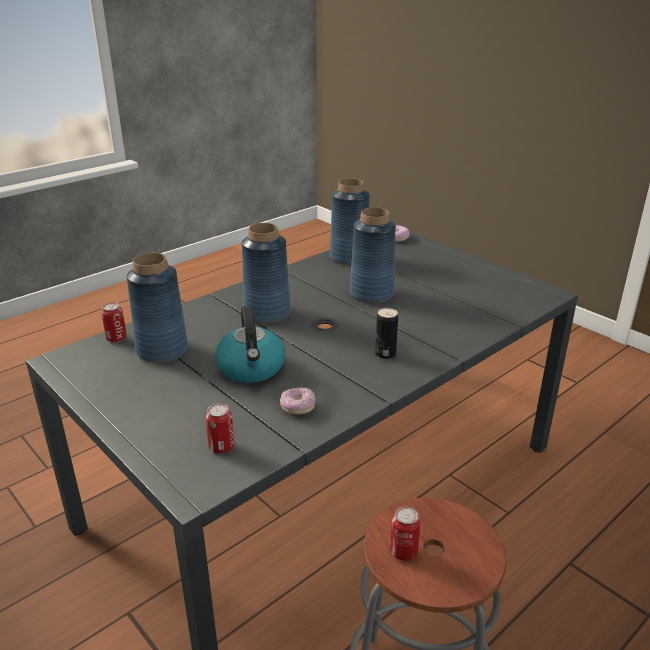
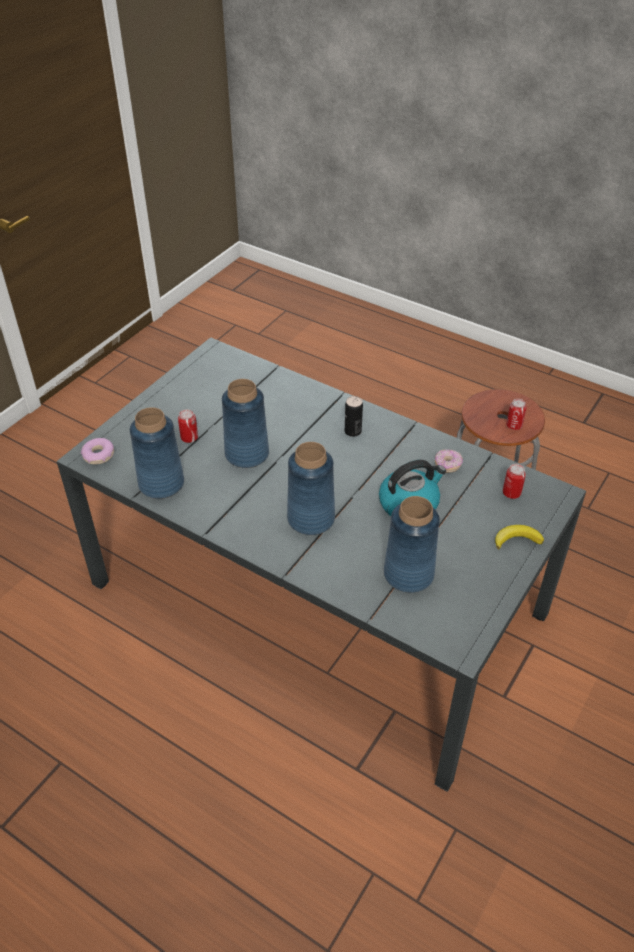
camera: 105 degrees left, 15 degrees up
can [101,302,127,343] -> can moved to [178,409,198,443]
none -> banana [495,525,544,549]

